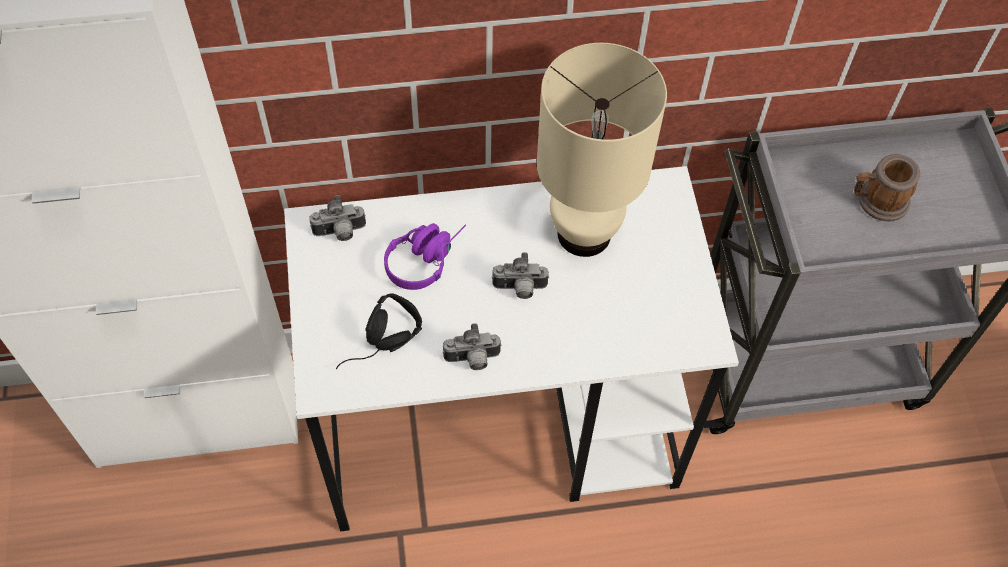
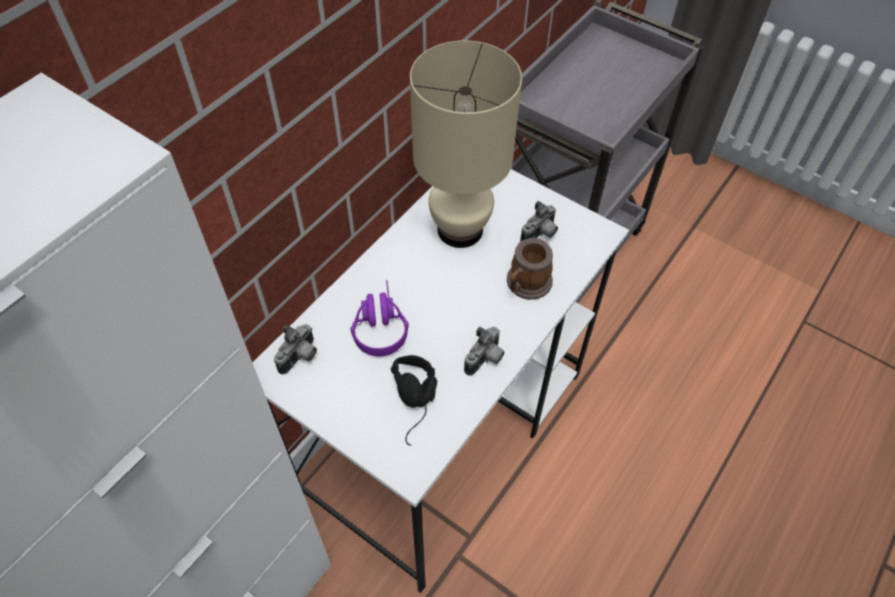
camera: 45 degrees left, 5 degrees down
camera [492,252,549,299] -> camera moved to [520,201,558,242]
mug [854,154,920,222] -> mug moved to [507,238,553,300]

